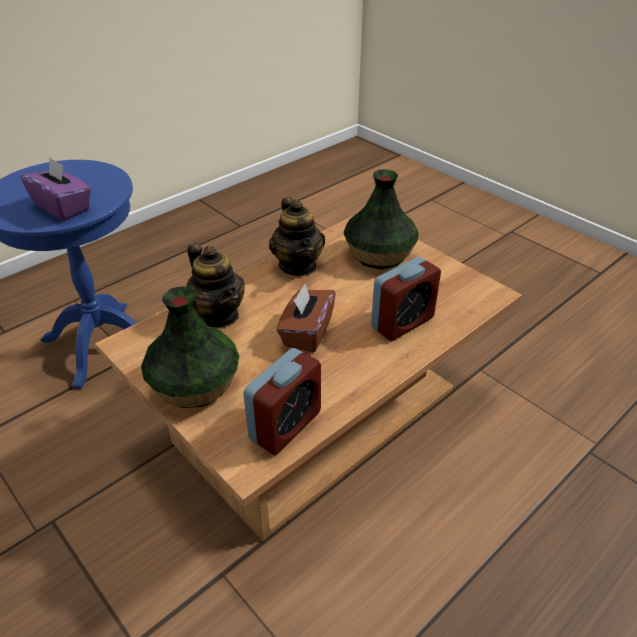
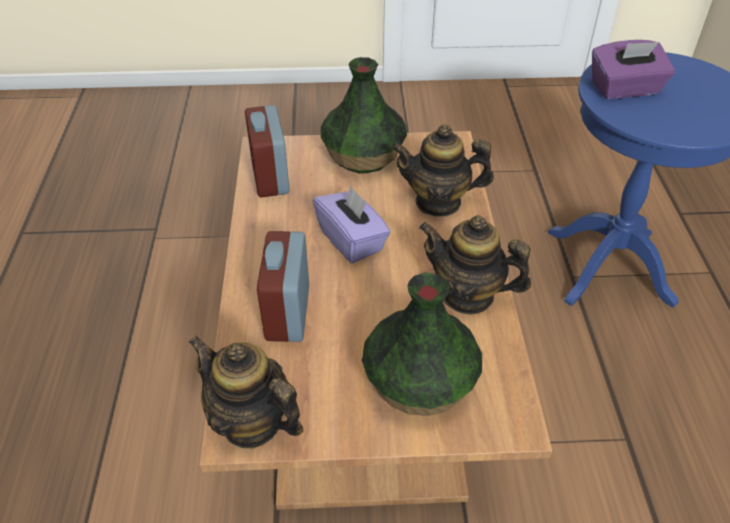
camera: 130 degrees right, 5 degrees up
brown tissue box [277,283,336,352] -> purple tissue box [313,185,391,263]
none -> teapot [188,336,303,449]

